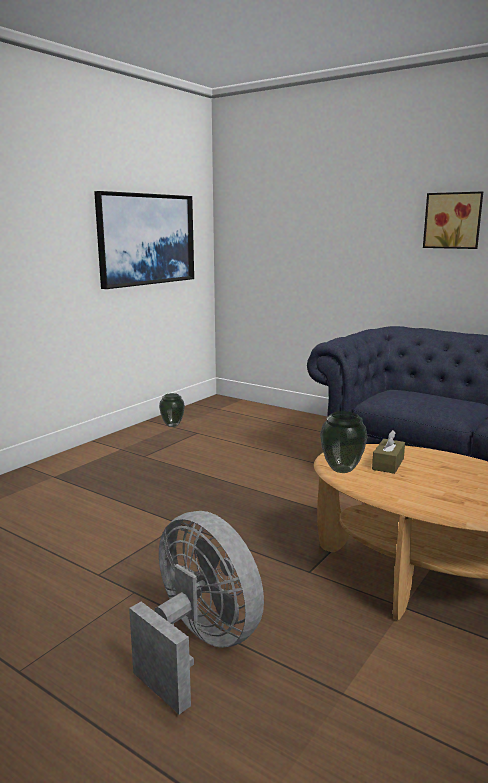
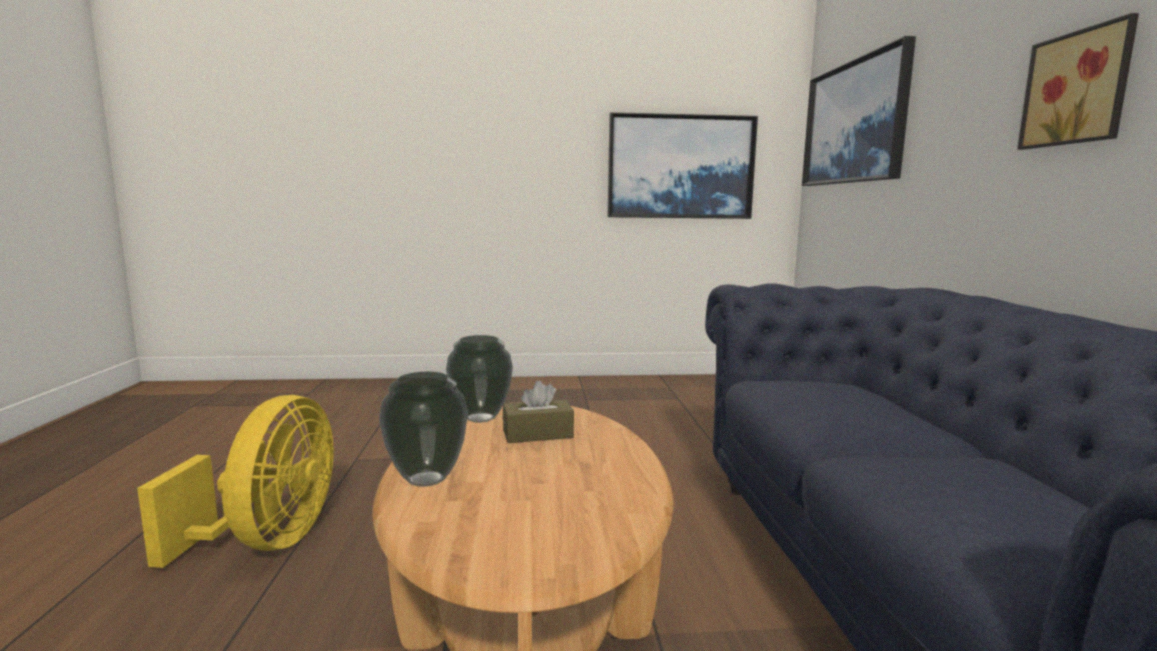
camera: 50 degrees right, 5 degrees down
grey fan [129,511,264,714] -> yellow fan [137,395,334,568]
vase [159,393,185,427] -> vase moved to [379,372,468,487]
none -> picture [802,36,916,186]

